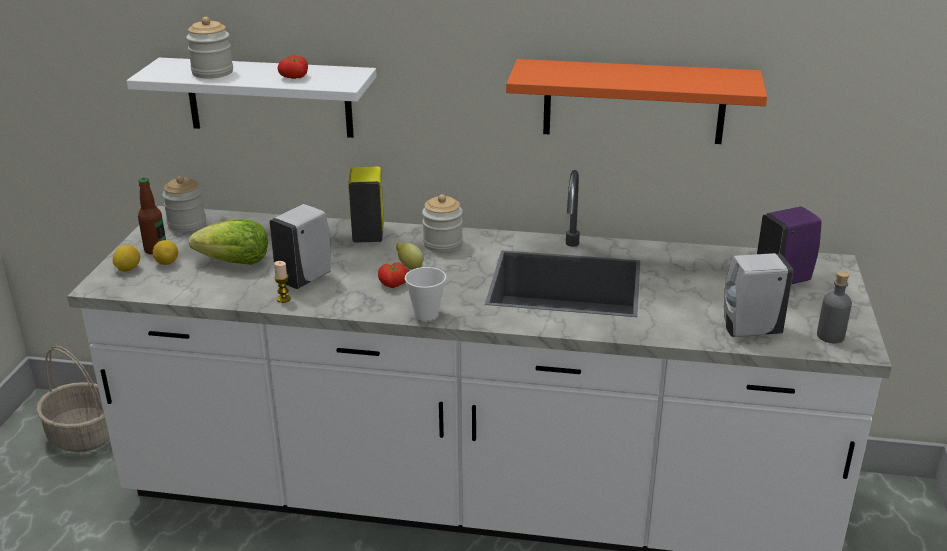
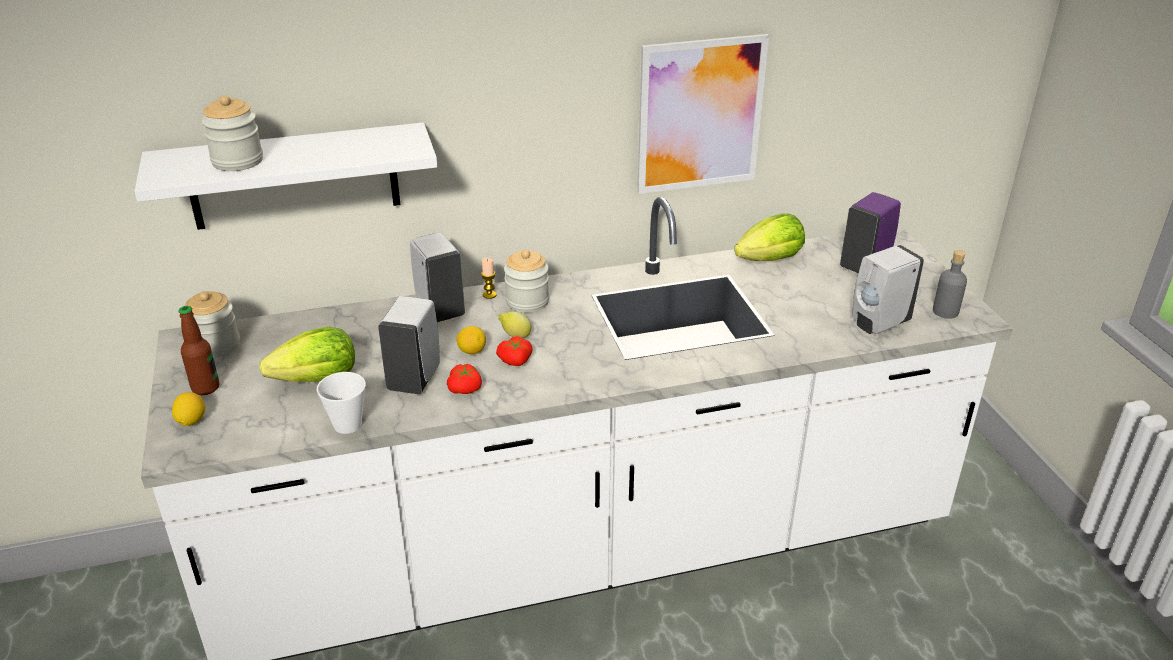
camera: 25 degrees left, 5 degrees up
basket [36,346,110,452] -> none
lemon [153,240,178,265] -> lemon moved to [456,326,486,354]
candle [274,261,291,303] -> candle moved to [481,258,497,299]
tomato [277,55,308,79] -> tomato moved to [447,364,482,394]
yellow soap dispenser [348,166,384,243] -> white soap dispenser [410,232,465,322]
cup [405,267,446,320] -> cup moved to [317,372,366,434]
orange shelf [506,59,767,144] -> picture [637,34,769,194]
none -> lettuce [734,214,805,261]

